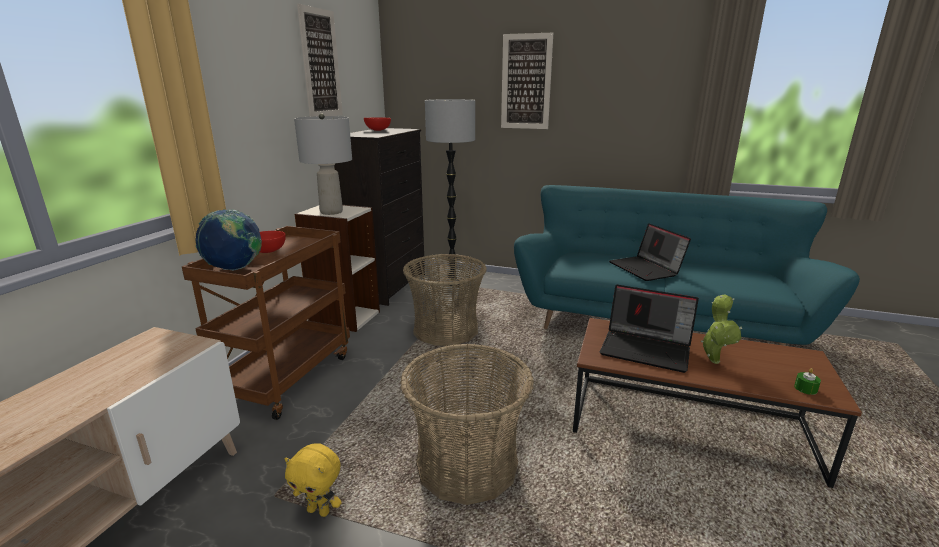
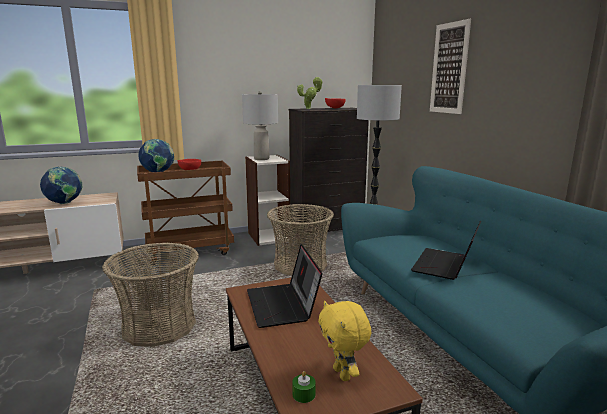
camera: 50 degrees right, 5 degrees down
yellow plush toy [285,443,342,517] -> yellow plush toy moved to [318,301,371,381]
picture [297,4,343,117] -> none
potted plant [701,294,742,364] -> potted plant moved to [297,77,323,109]
none -> globe [40,166,82,204]

